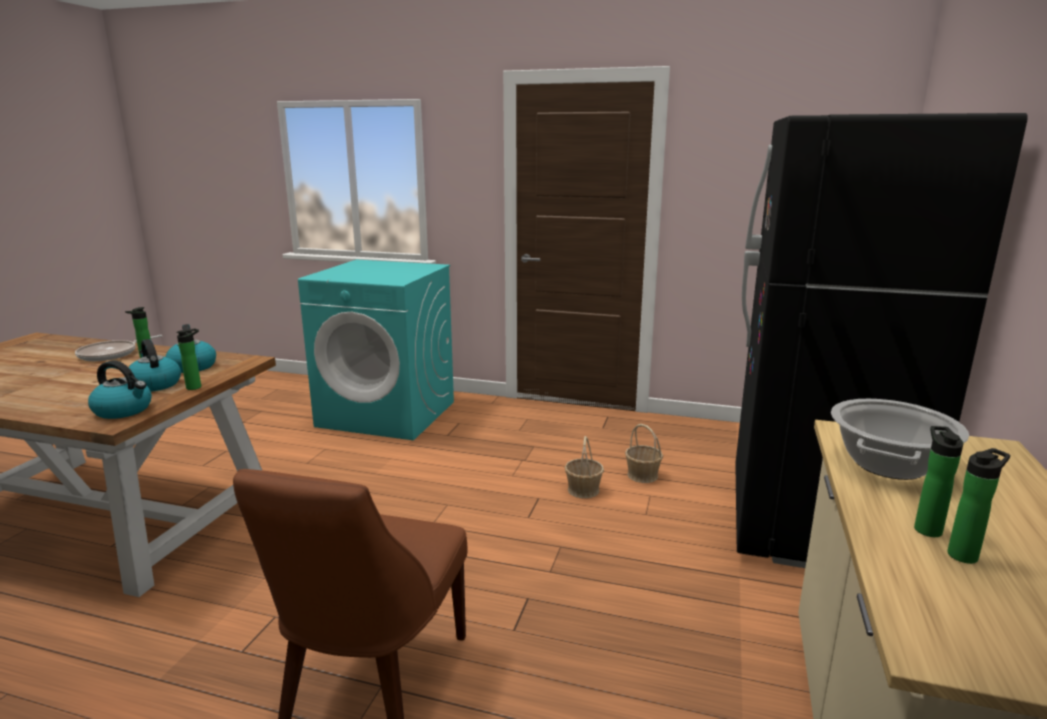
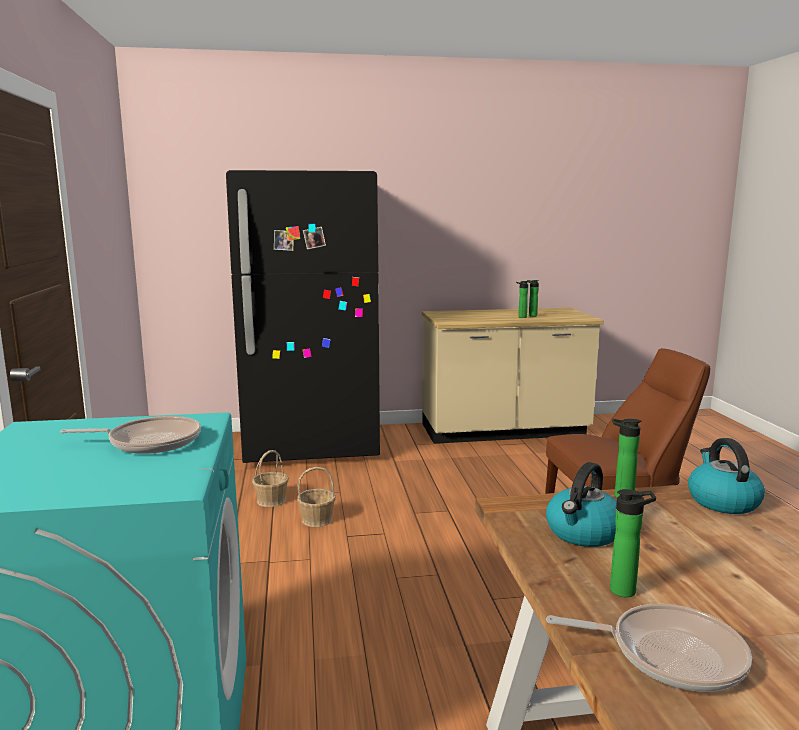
camera: 115 degrees left, 5 degrees down
kettle [125,339,181,392] -> none
cooking pot [831,399,969,480] -> none
none -> frying pan [60,416,201,454]

